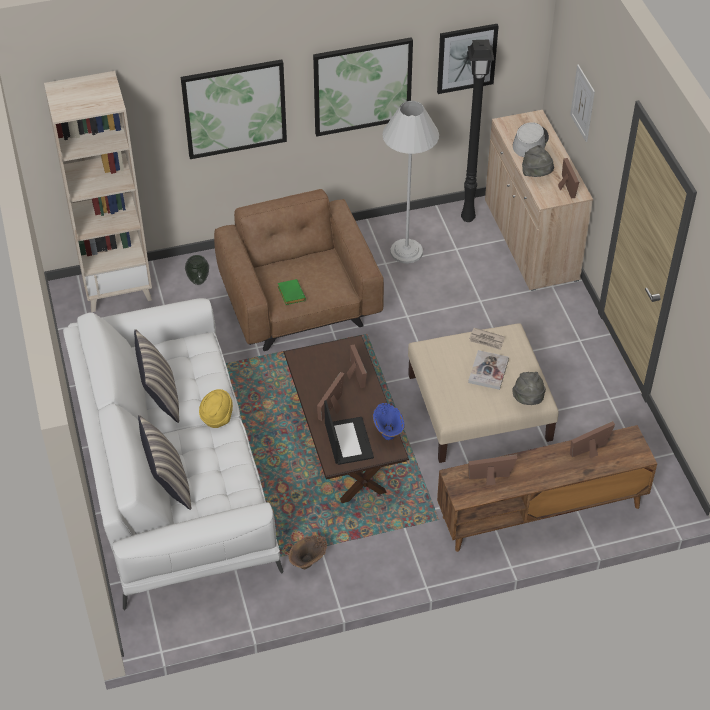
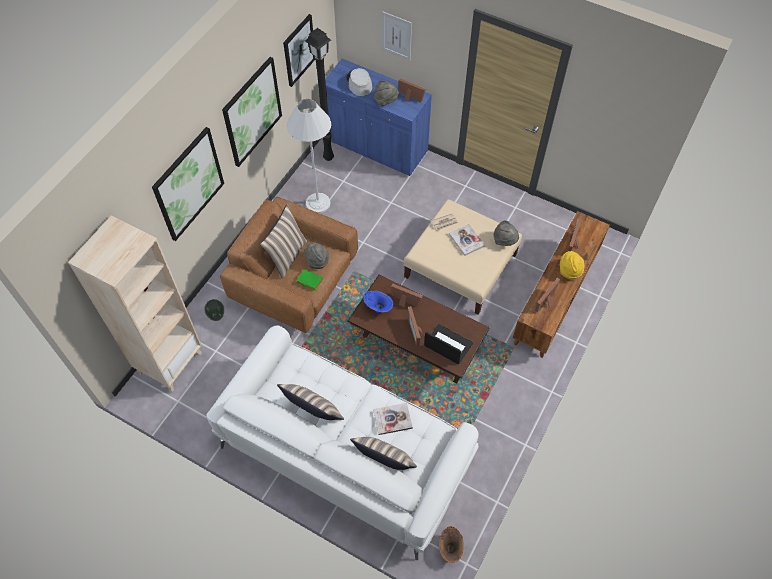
camera: 45 degrees left, 10 degrees up
yellow hat [199,389,233,428] -> yellow hat moved to [560,251,585,280]
brown vase [288,535,327,569] -> brown vase moved to [439,526,464,563]
blue vase [373,403,404,440] -> blue vase moved to [363,290,393,314]
beige cabinet [485,110,593,291] -> blue cabinet [325,59,432,176]
none -> pillow [260,205,308,279]
none -> grey hat [304,242,329,269]
none -> book [373,403,413,435]

